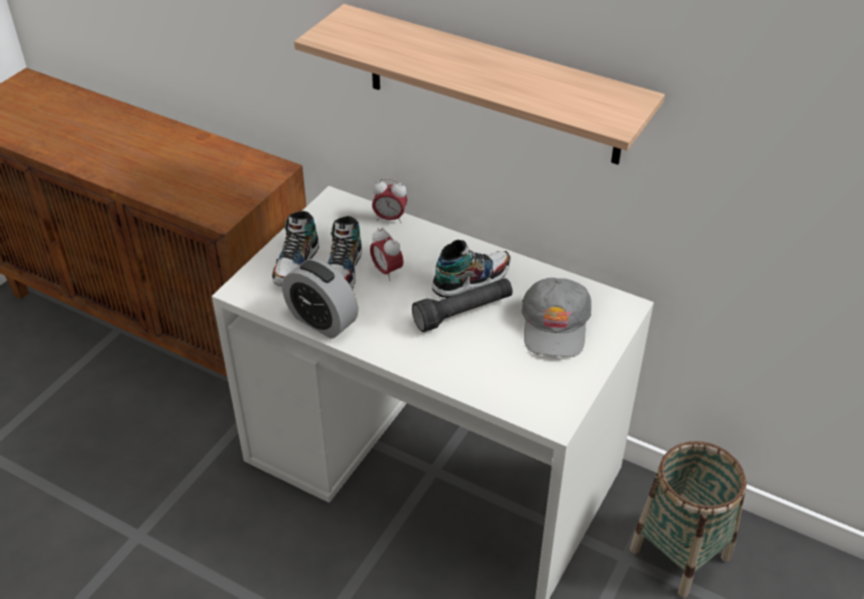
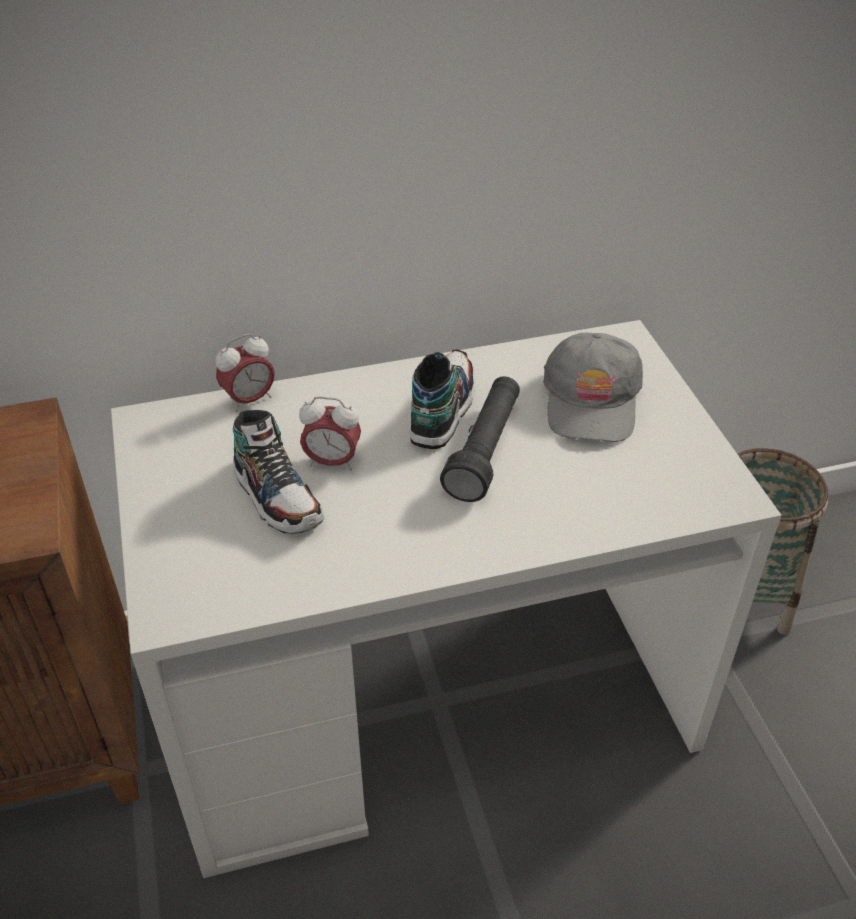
camera: 45 degrees left, 0 degrees up
shoe [272,211,319,287] -> none
alarm clock [282,259,358,339] -> none
shelf [294,4,665,165] -> none
grey cap [521,278,591,357] -> grey cap turned 45 degrees clockwise [543,333,643,442]

